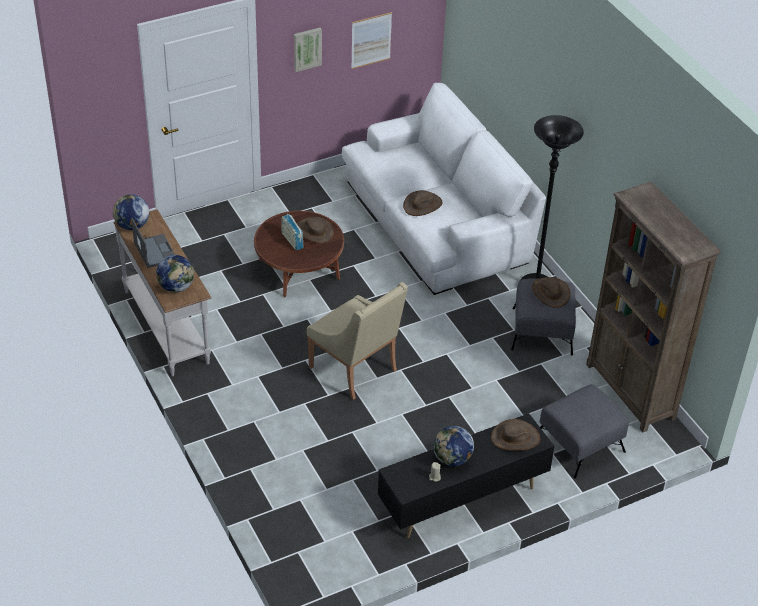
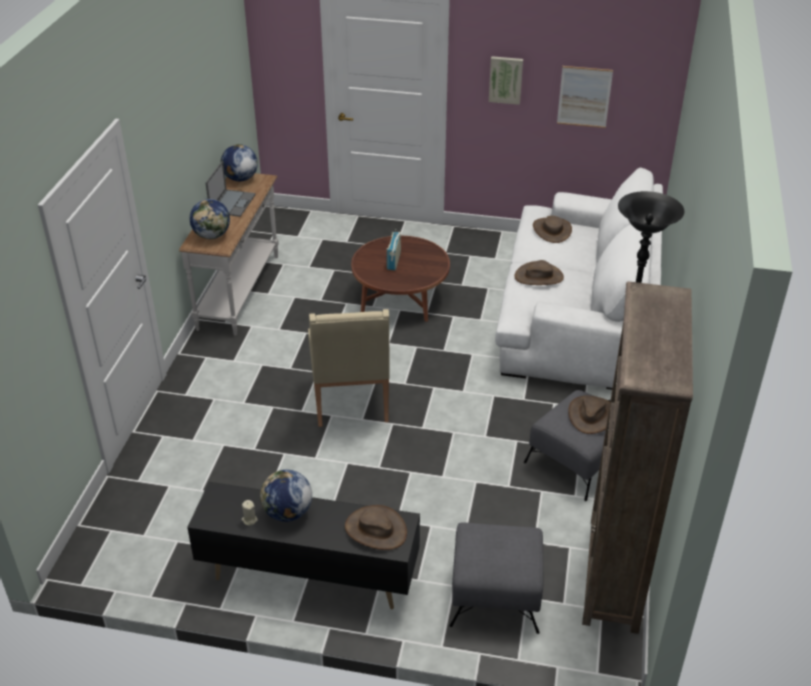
camera: 40 degrees right, 5 degrees down
brown hat [297,217,334,243] -> brown hat moved to [533,216,572,243]

